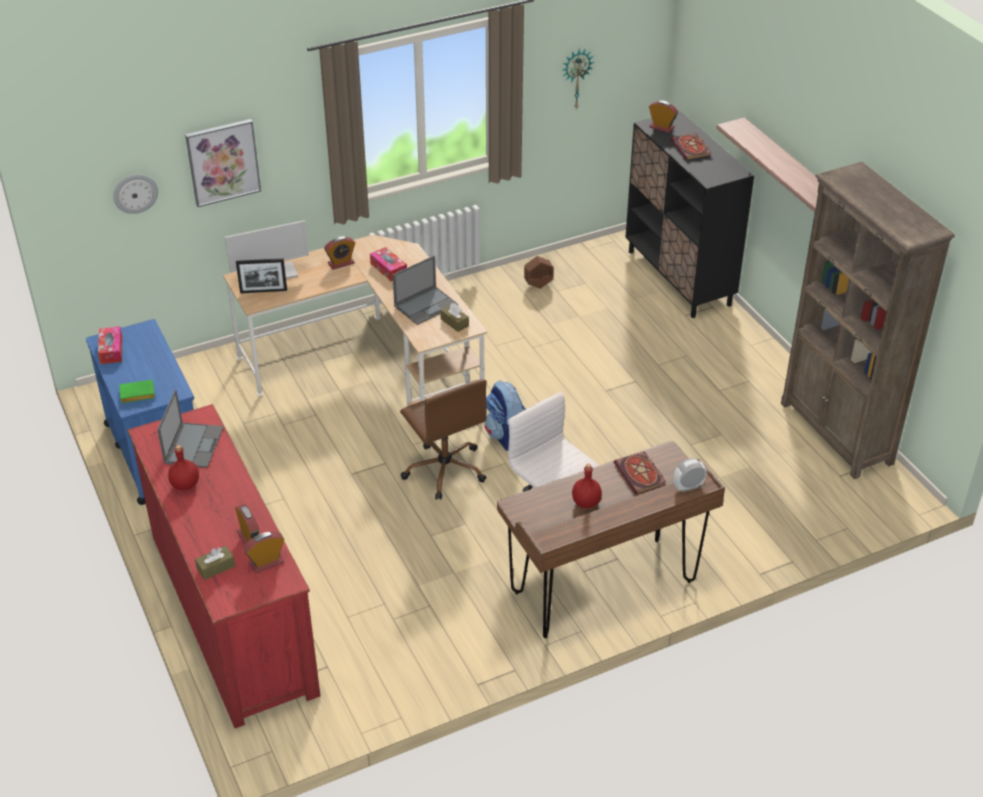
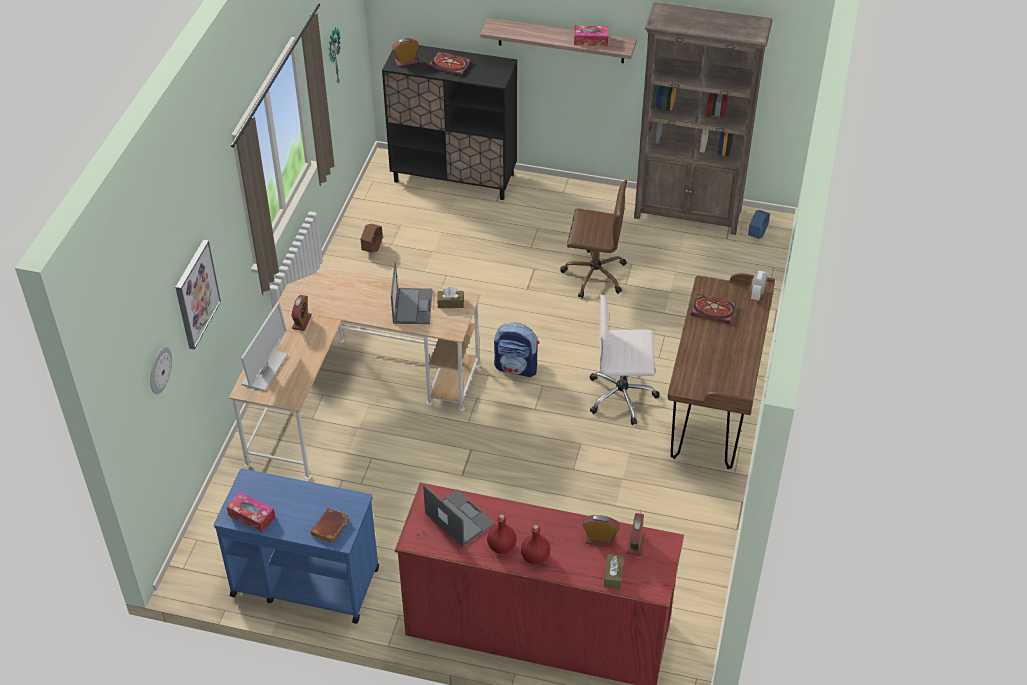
camera: 50 degrees left, 5 degrees up
green book [119,380,155,403] -> brown book [310,508,350,543]
picture frame [236,258,287,293] -> none
tissue box [370,247,407,281] -> tissue box moved to [574,25,608,46]
brown office chair [400,379,487,500] -> brown office chair moved to [560,180,627,298]
red bottle [572,464,602,508] -> red bottle moved to [521,525,550,565]
none -> blue planter [748,210,770,239]

